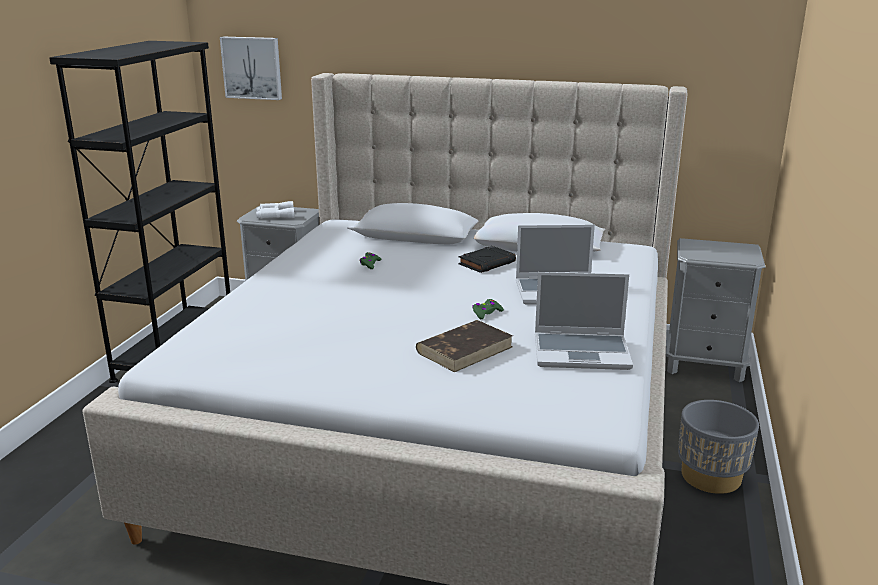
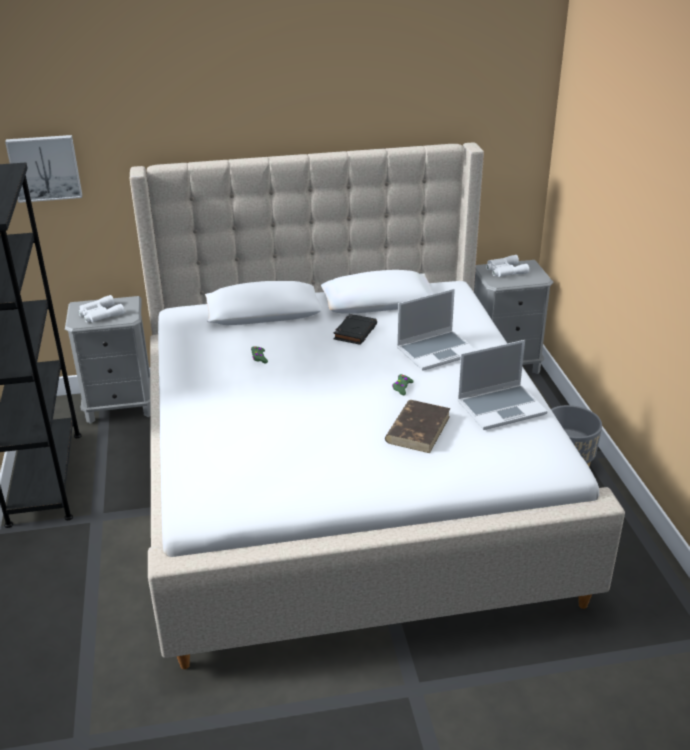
camera: 25 degrees left, 10 degrees up
none -> white binoculars [486,255,529,277]

